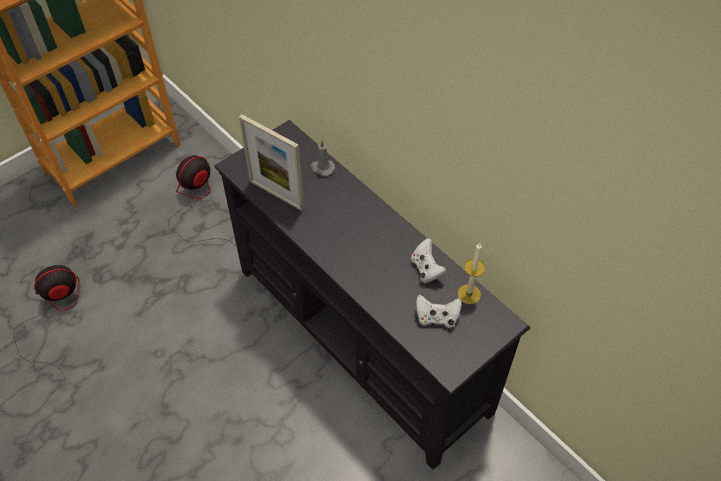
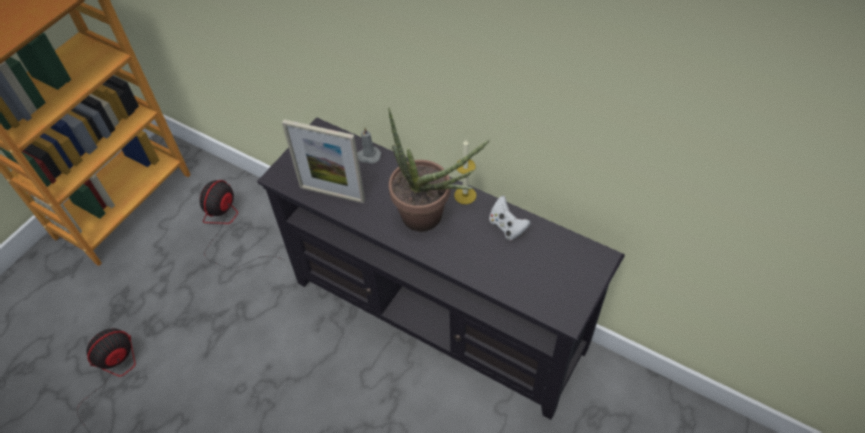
camera: 15 degrees left, 0 degrees up
white game controller [416,294,462,328] -> none
candle [458,243,485,304] -> candle moved to [454,140,477,204]
none -> potted plant [388,108,490,232]

